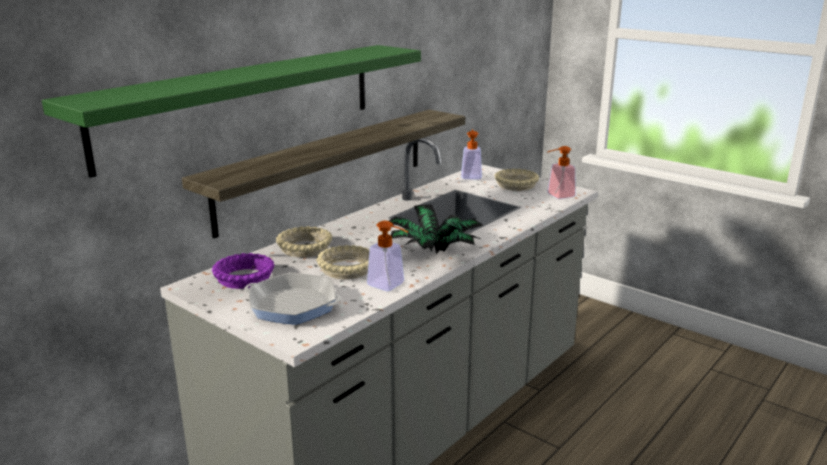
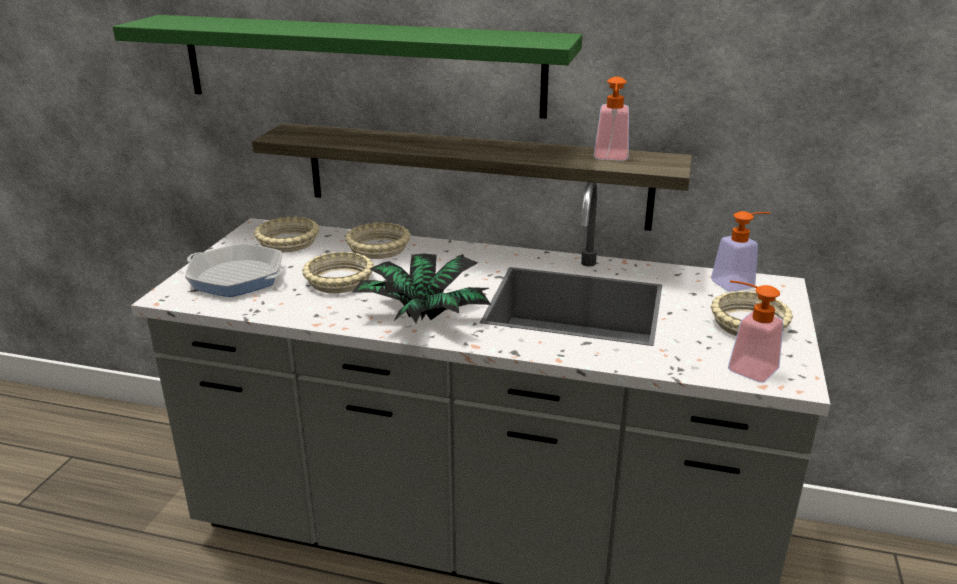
camera: 65 degrees right, 5 degrees up
purple bowl [212,253,274,289] -> beige bowl [254,217,319,252]
frying pan [244,272,342,325] -> frying pan turned 60 degrees counterclockwise [185,243,284,297]
soap dispenser [367,221,408,291] -> soap dispenser moved to [594,77,629,161]

